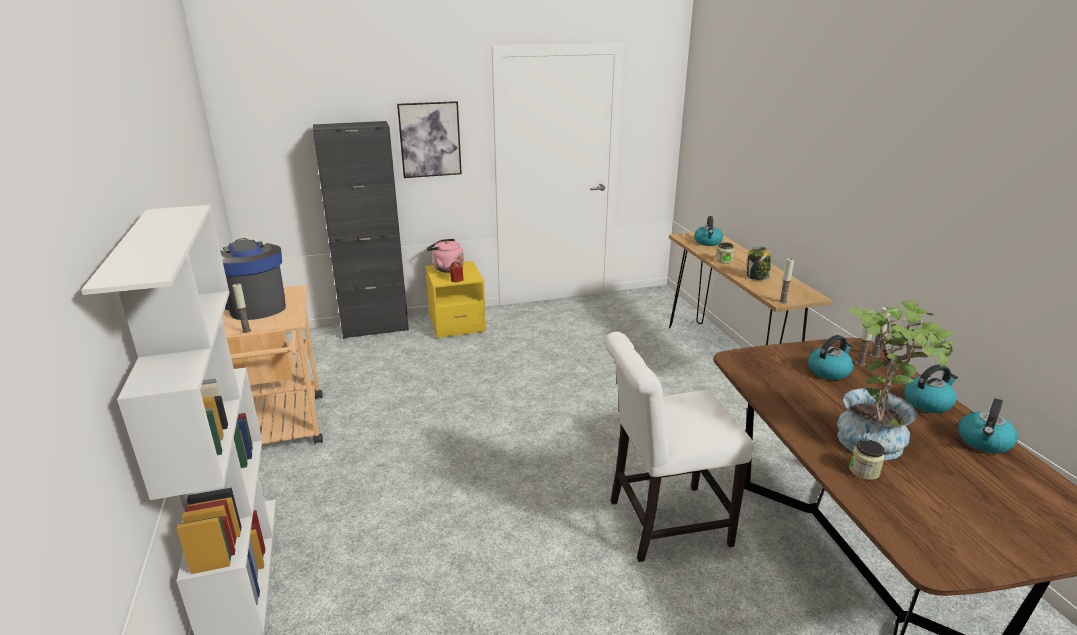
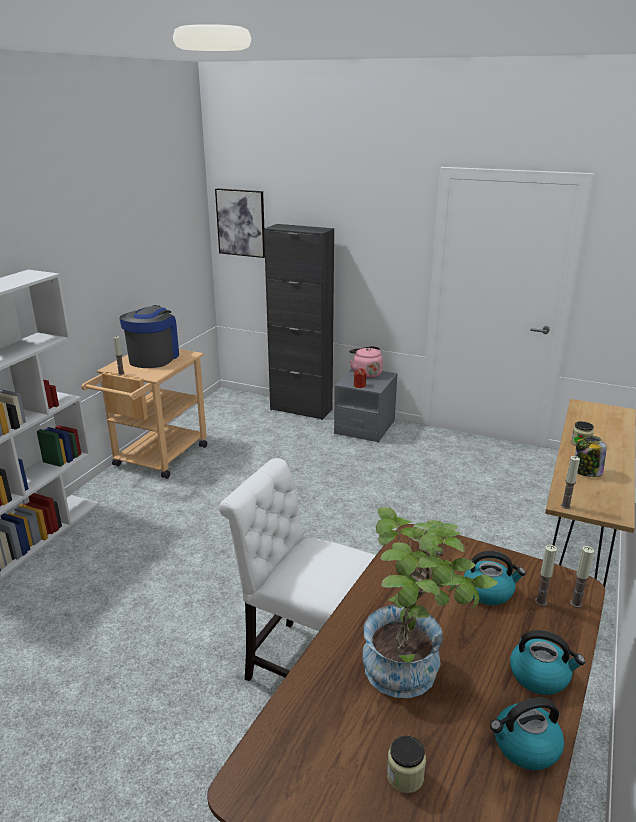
camera: 40 degrees right, 0 degrees up
picture [397,101,462,178] -> picture moved to [215,188,265,258]
yellow nightstand [425,261,486,338] -> grey nightstand [334,369,398,443]
kettle [694,216,723,246] -> none
jar [849,439,885,480] -> jar moved to [387,736,426,793]

